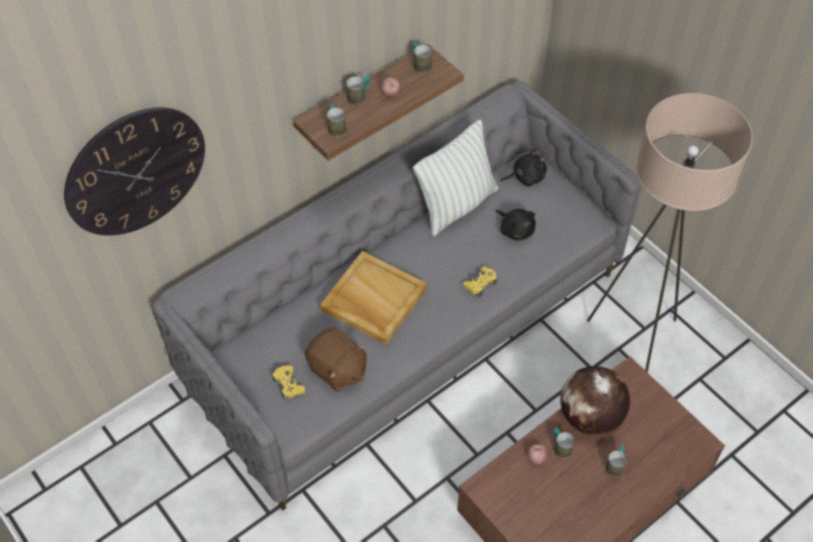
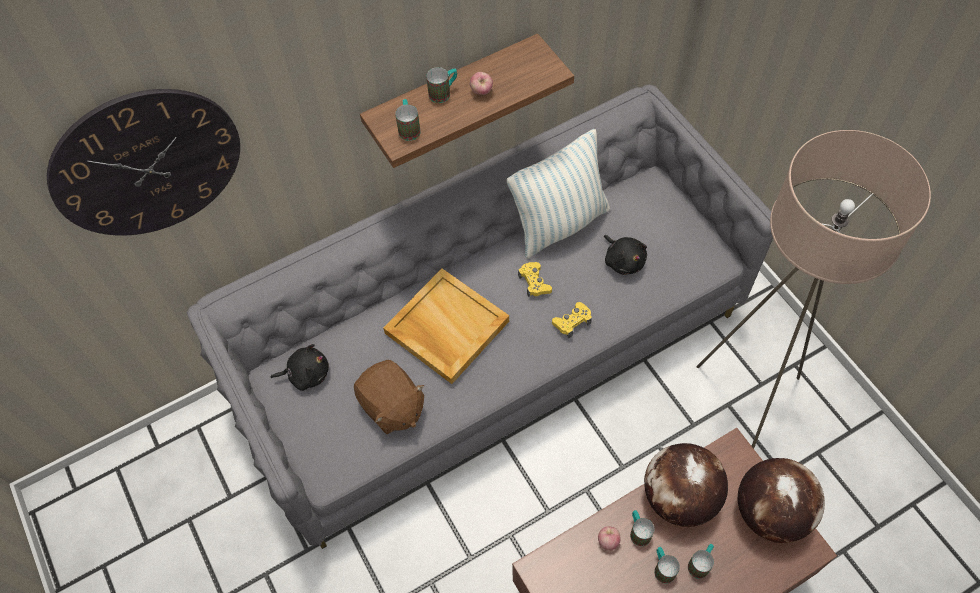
camera: 10 degrees right, 5 degrees up
yellow game controller [272,365,306,399] -> yellow game controller moved to [518,262,552,297]
mug [413,43,432,74] -> mug moved to [654,547,680,584]
black plush toy [501,148,547,187] -> black plush toy moved to [271,344,329,391]
none -> globe [738,458,825,543]

